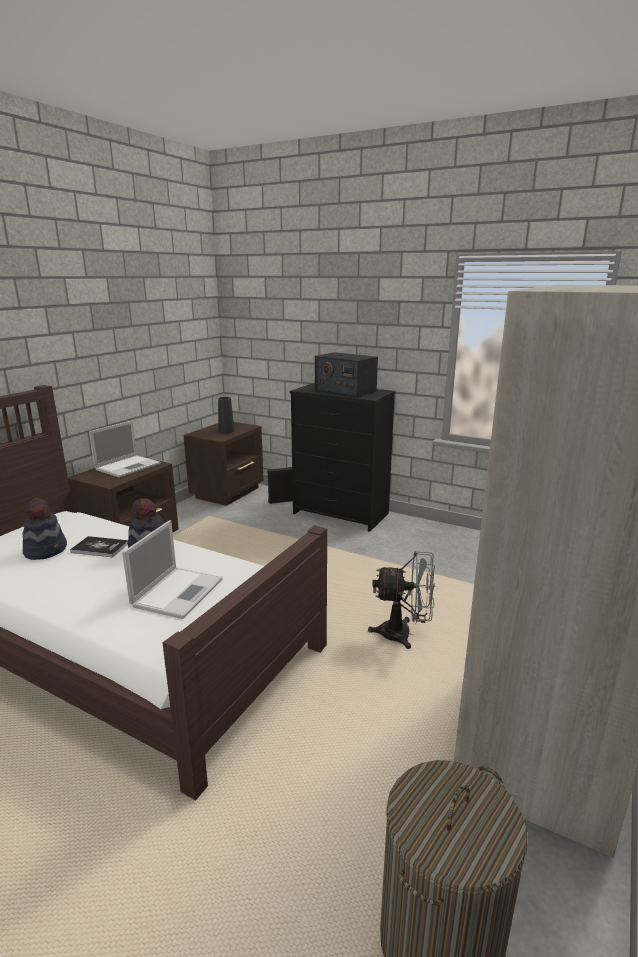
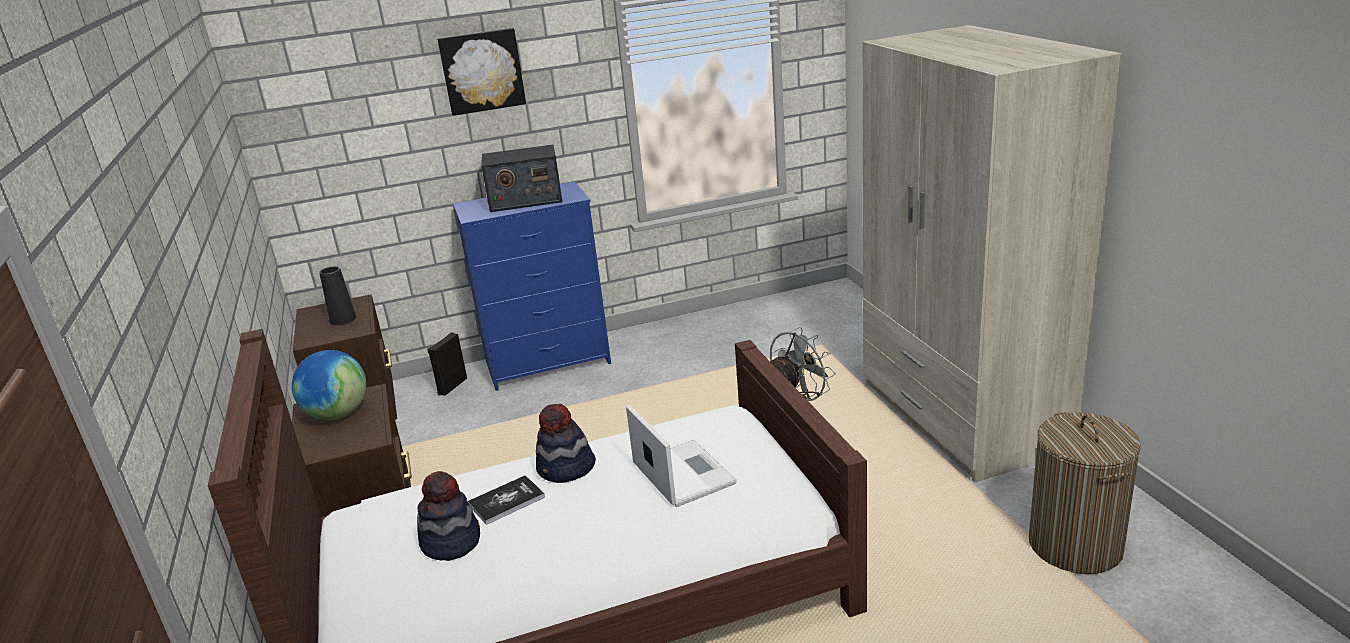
camera: 45 degrees left, 5 degrees up
laptop [89,421,161,478] -> globe [292,350,366,420]
black dresser [290,383,396,532] -> blue dresser [453,181,611,391]
none -> picture [437,28,526,116]

